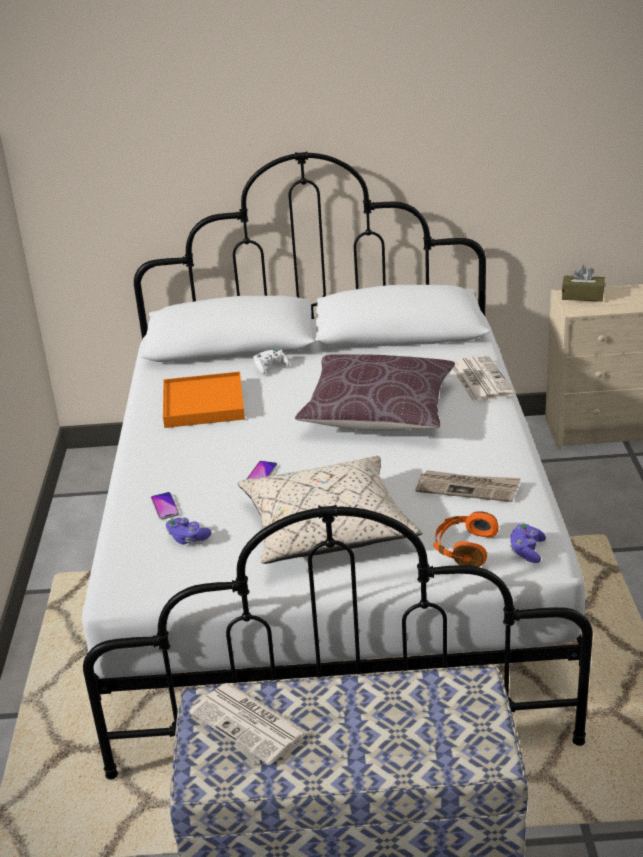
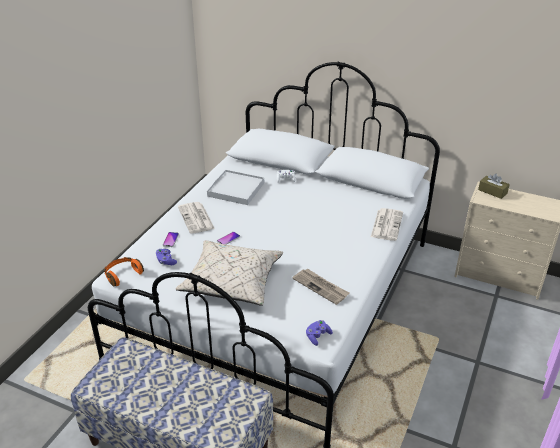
camera: 25 degrees right, 5 degrees up
orange tray [163,372,245,428] -> white tray [207,170,264,205]
newspaper [190,683,309,765] -> newspaper moved to [178,202,215,234]
brown pillow [295,354,455,431] -> none
orange headphones [434,511,498,567] -> orange headphones moved to [104,257,144,286]

